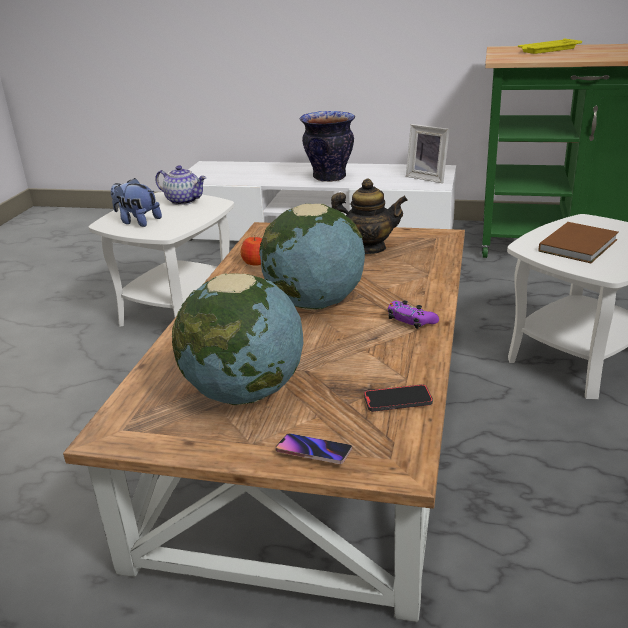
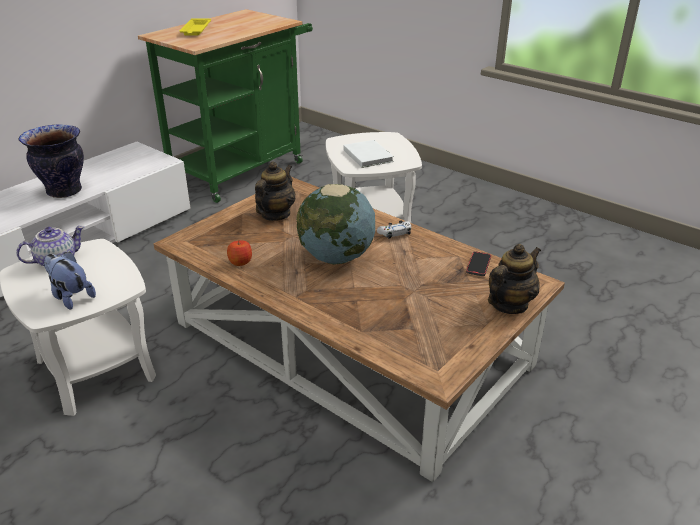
camera: 65 degrees left, 5 degrees up
plush toy [111,178,162,227] -> plush toy turned 75 degrees clockwise [44,252,96,310]
globe [172,273,303,405] -> none
phone [276,433,352,464] -> teapot [488,244,541,314]
purple game controller [388,300,439,329] -> white game controller [377,221,411,239]
picture frame [406,124,450,183] -> none
brown book [539,222,619,263] -> white book [343,140,394,168]

